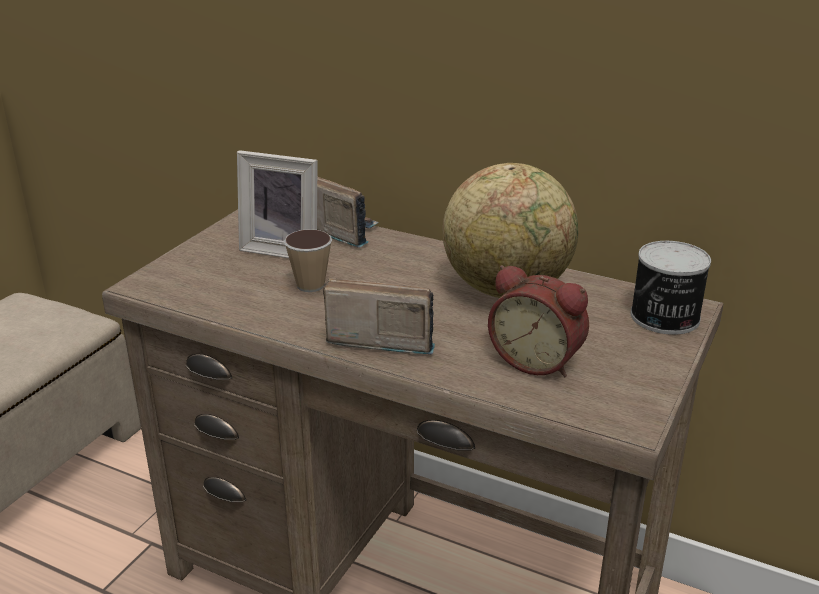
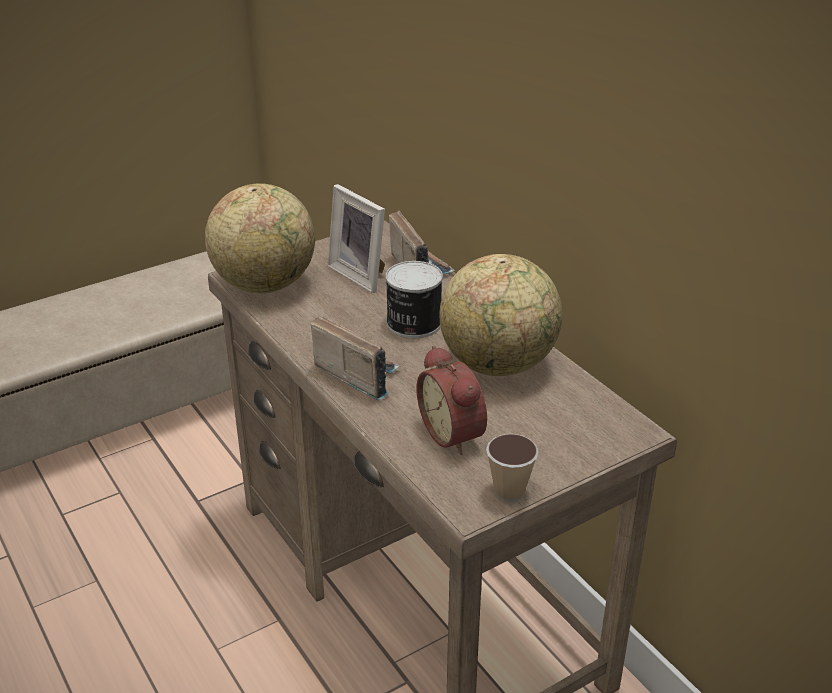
camera: 30 degrees right, 5 degrees up
cup [284,229,332,292] -> cup moved to [486,434,538,502]
can [630,241,711,335] -> can moved to [386,261,443,338]
none -> globe [205,183,315,294]

